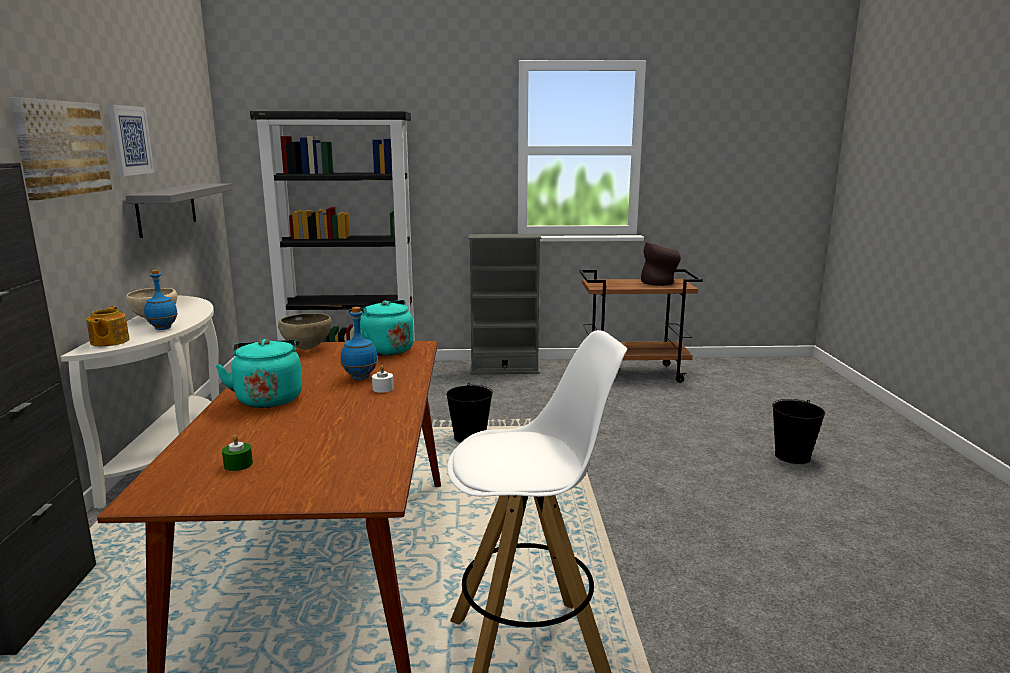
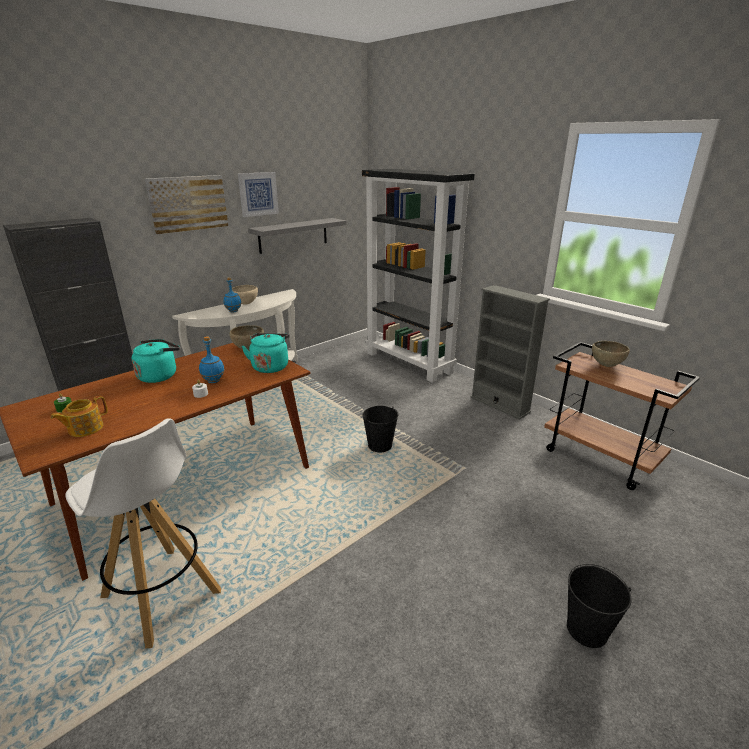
camera: 50 degrees right, 10 degrees up
teapot [86,306,130,347] -> teapot moved to [51,396,108,437]
brown vase [641,242,681,286] -> none
none -> brown bowl [592,341,630,367]

